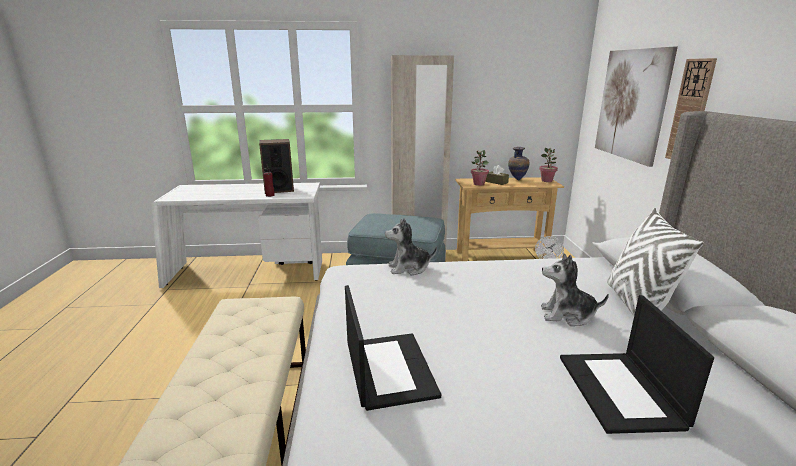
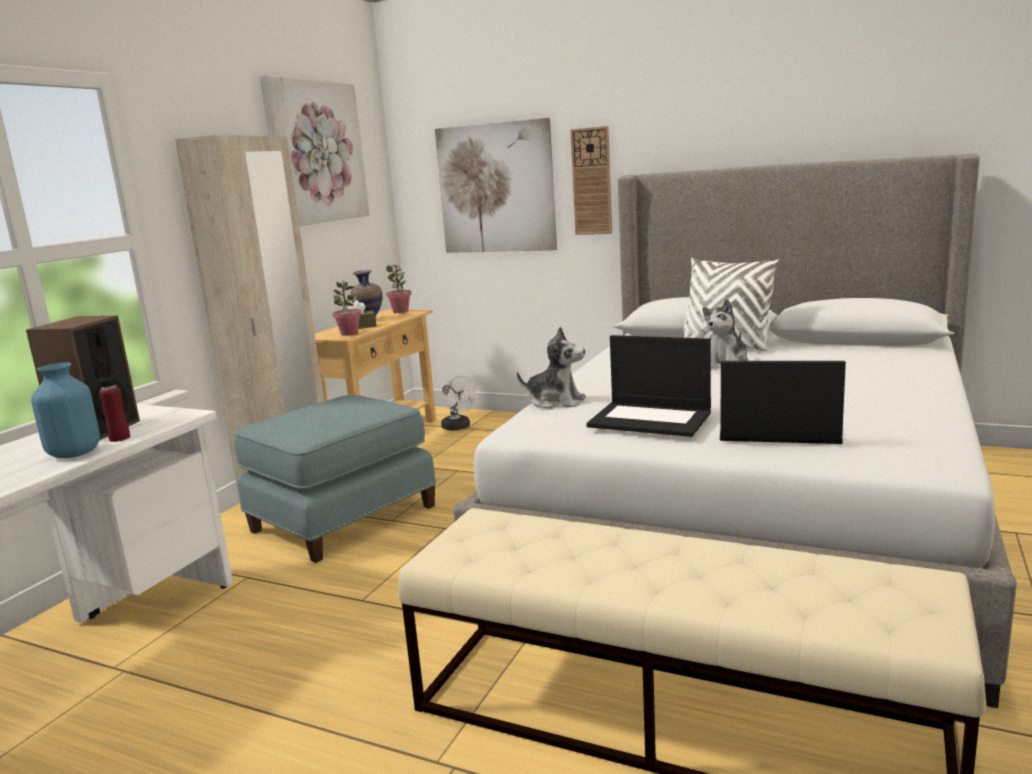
camera: 60 degrees left, 5 degrees down
plush toy [385,218,437,275] -> plush toy turned 90 degrees counterclockwise [517,327,586,409]
laptop [560,295,714,434] -> laptop moved to [586,335,711,437]
none -> blue vase [31,363,100,458]
none -> picture [260,75,369,226]

